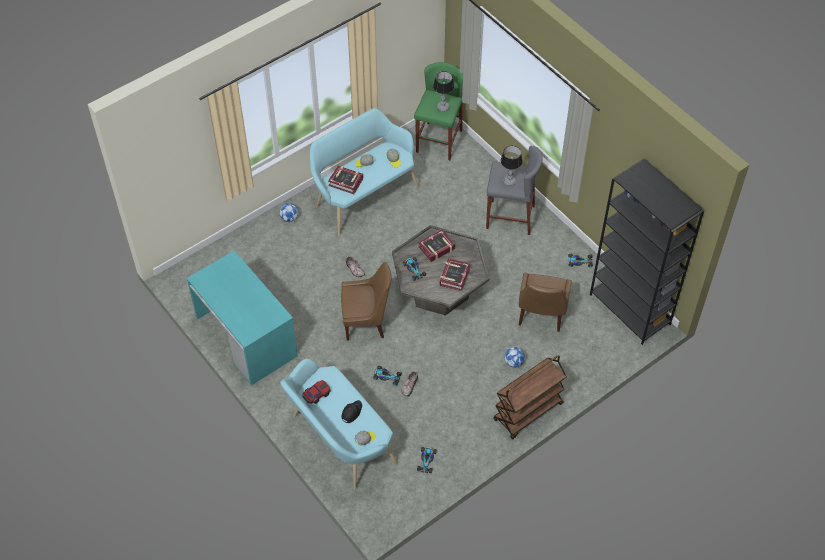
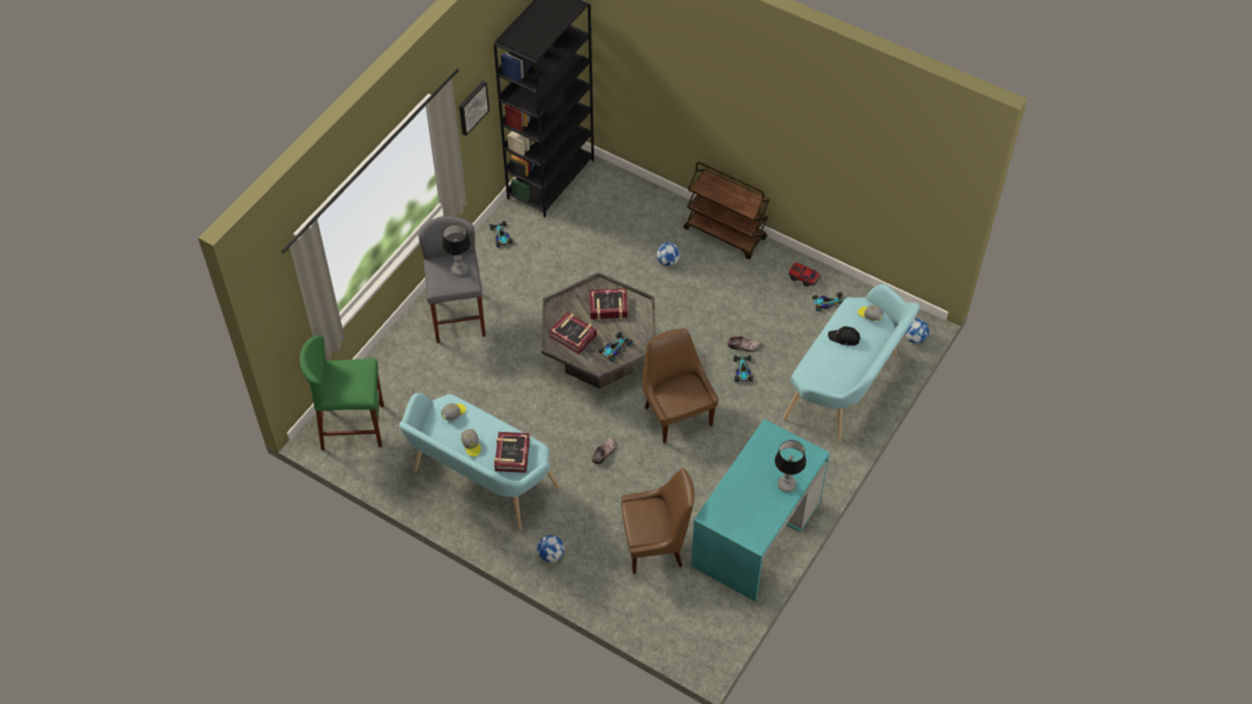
camera: 110 degrees left, 0 degrees up
toy car [302,380,331,404] -> toy car moved to [788,262,821,287]
table lamp [433,71,454,112] -> table lamp moved to [775,440,806,492]
brown chair [519,273,572,332] -> brown chair moved to [621,468,695,574]
none -> picture [459,81,490,136]
none -> football [905,318,930,344]

